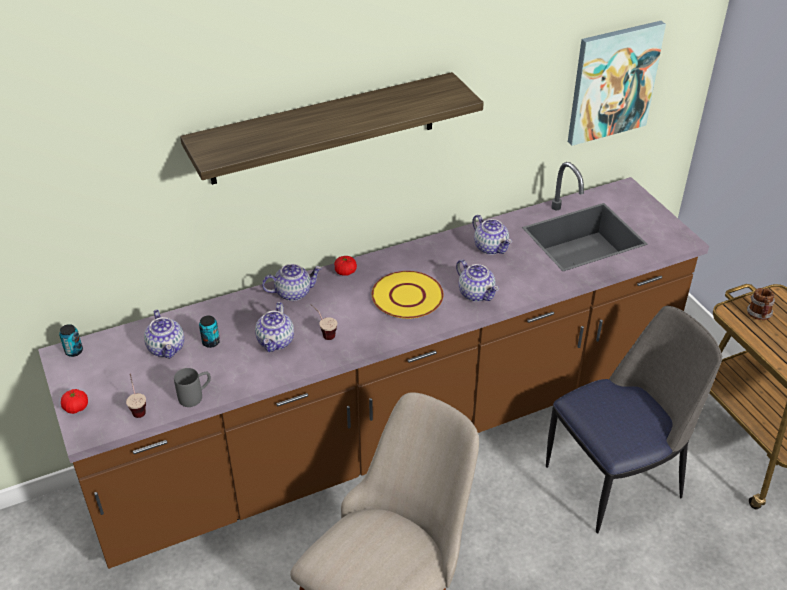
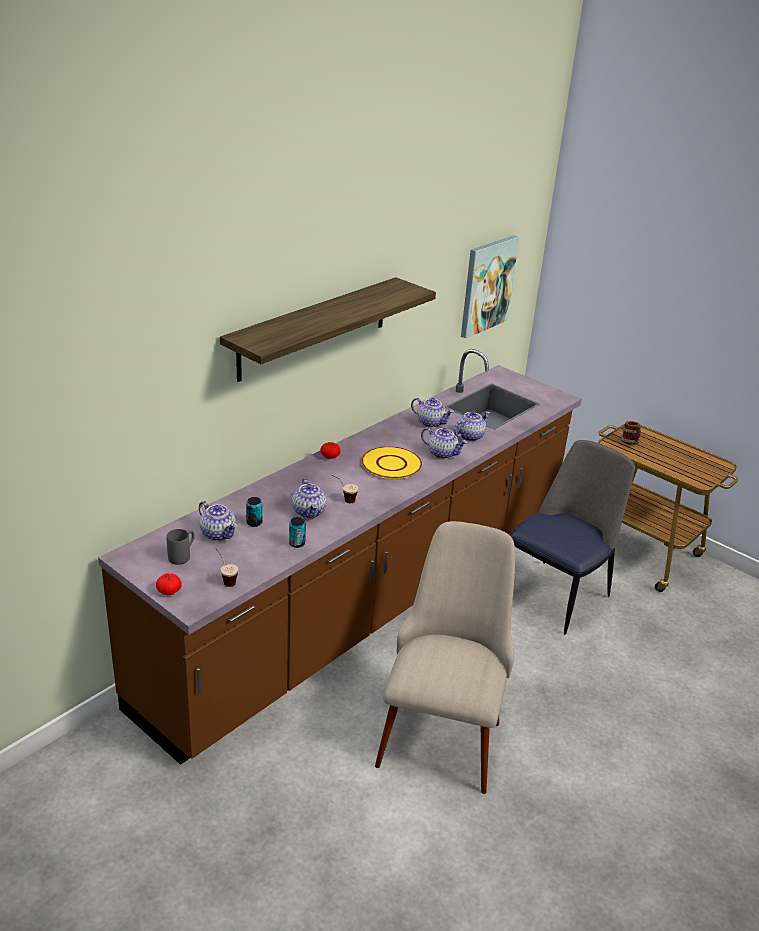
camera: 25 degrees left, 10 degrees down
can [59,324,83,357] -> can moved to [289,517,306,548]
grey mug [174,368,211,407] -> grey mug moved to [167,529,194,565]
teapot [262,264,322,301] -> teapot moved to [453,411,490,442]

